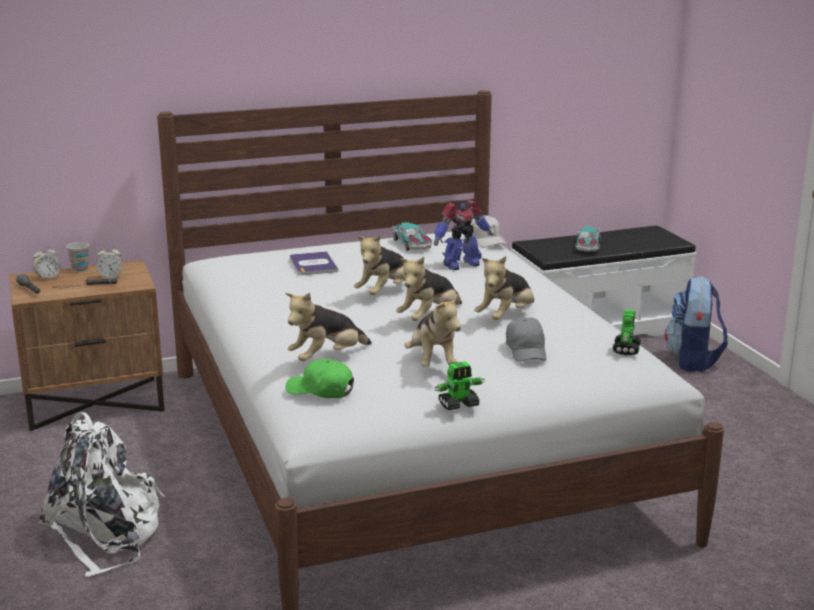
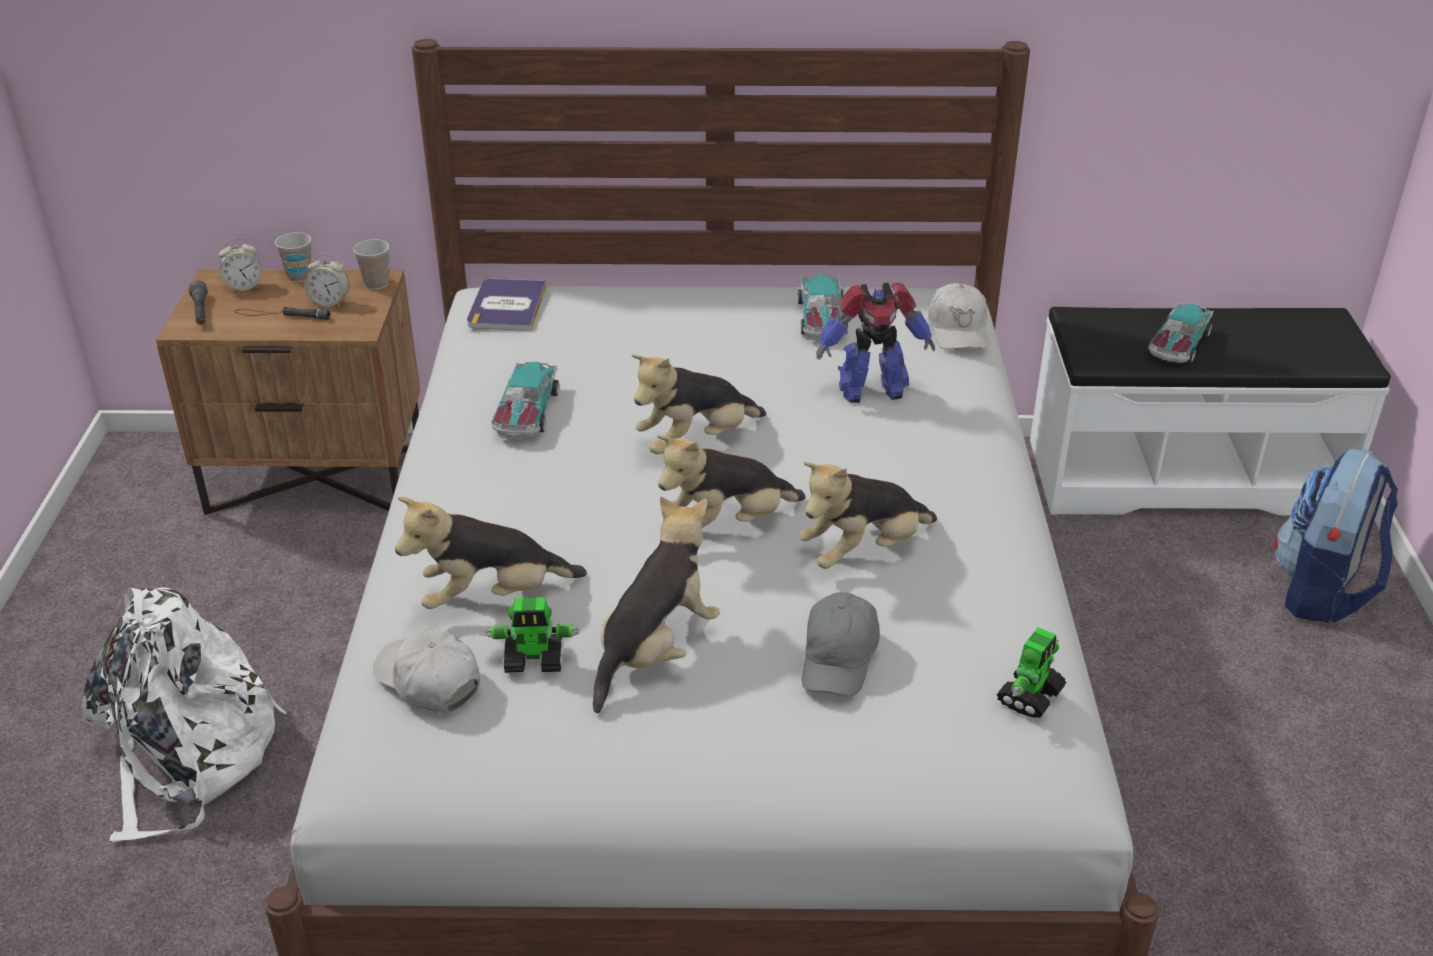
camera: 20 degrees right, 15 degrees up
green cap [286,358,354,398] -> white cap [373,629,480,713]
book [290,251,338,275] -> book moved to [467,278,547,331]
plush toy [404,294,461,367] -> plush toy turned 150 degrees counterclockwise [593,496,720,713]
toy robot [434,361,485,410] -> toy robot moved to [485,597,580,673]
none -> cup [353,239,390,290]
none -> toy car [492,361,560,438]

